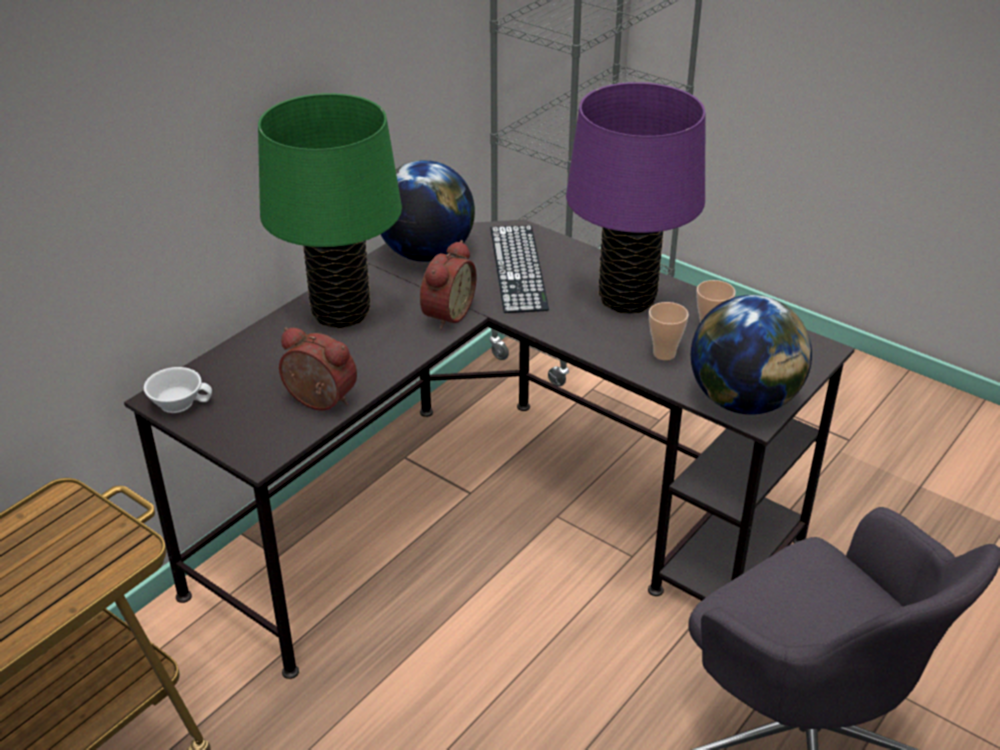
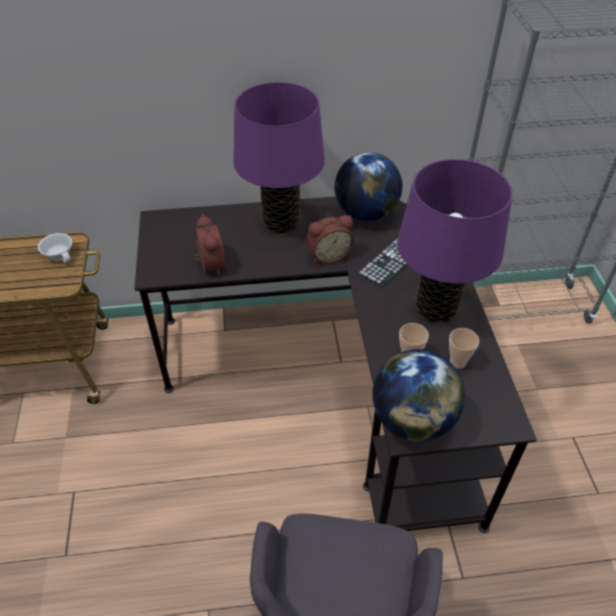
camera: 45 degrees right, 10 degrees up
white cup [144,367,212,413] -> white cup moved to [38,233,72,263]
green table lamp [258,93,402,328] -> purple table lamp [233,82,325,233]

